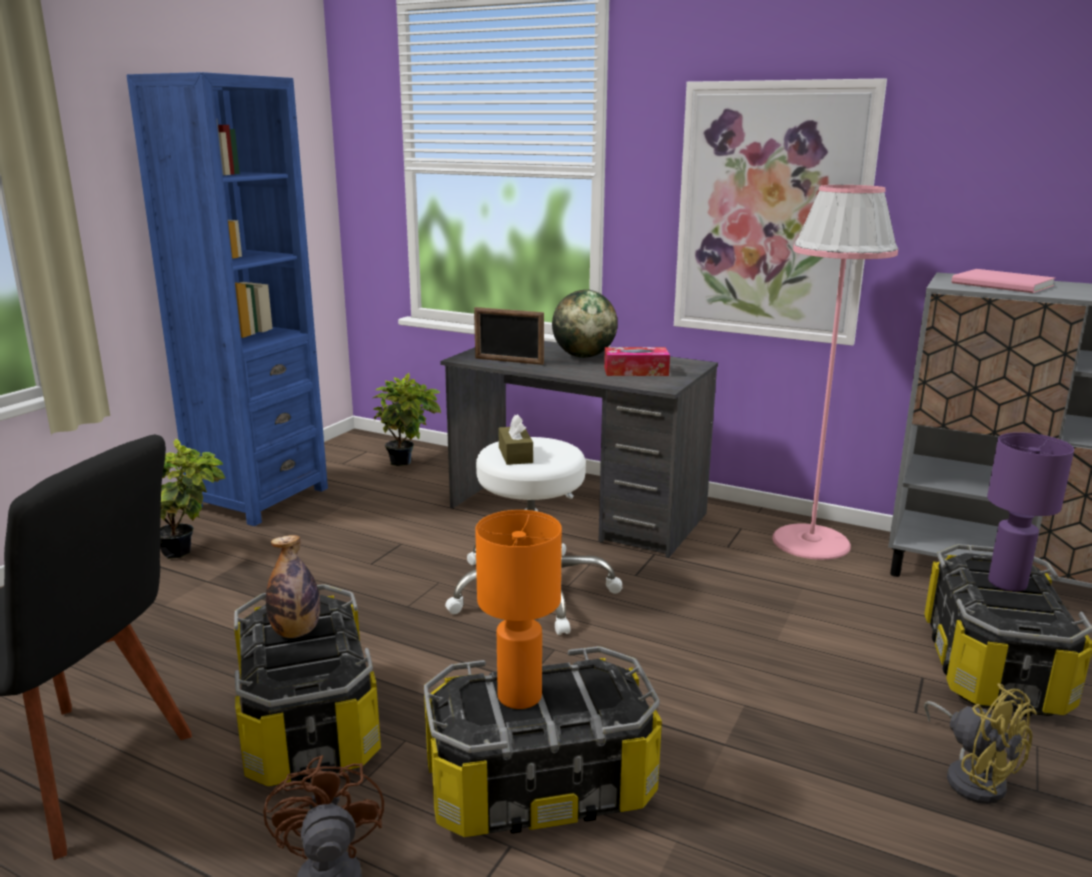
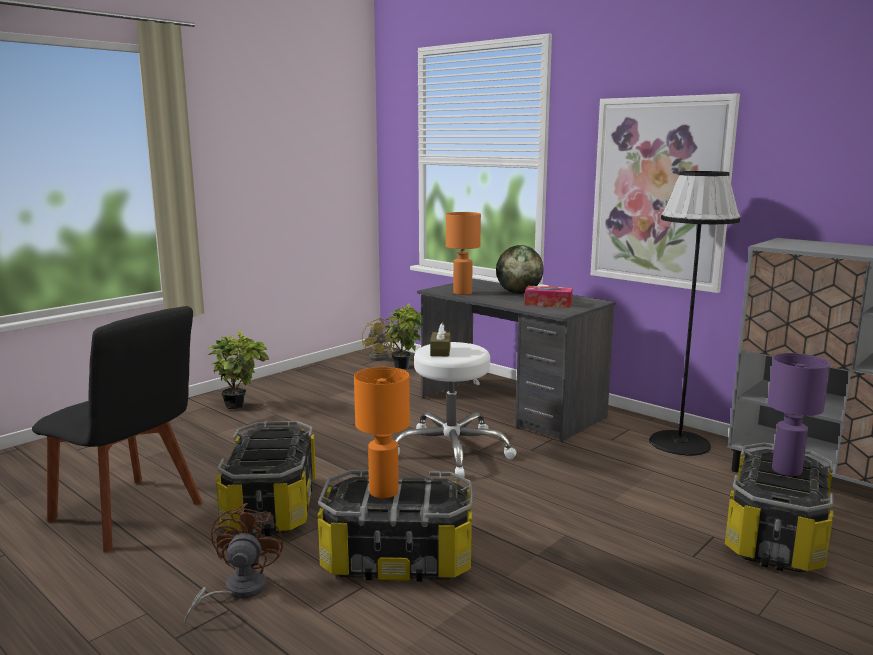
camera: 15 degrees right, 5 degrees down
blue bookcase [126,72,328,526] -> none
bottle [266,535,320,638] -> none
picture frame [474,307,544,365] -> orange table lamp [446,212,481,295]
pink floor lamp [772,185,898,560] -> black floor lamp [649,171,740,456]
yellow fan [924,683,1037,804] -> yellow fan moved to [362,318,396,361]
pink book [951,269,1055,293] -> none

